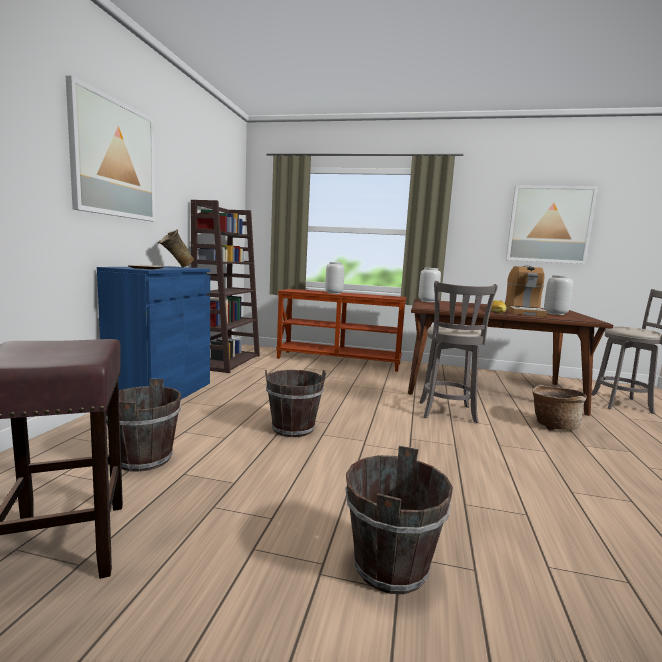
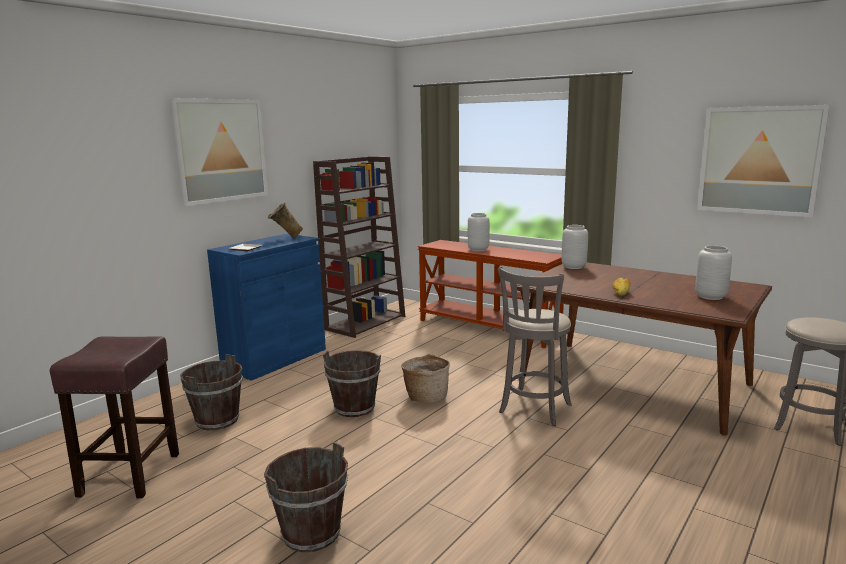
camera: 25 degrees right, 5 degrees up
coffee machine [505,266,547,317] -> none
basket [532,385,587,430] -> basket moved to [401,354,450,403]

